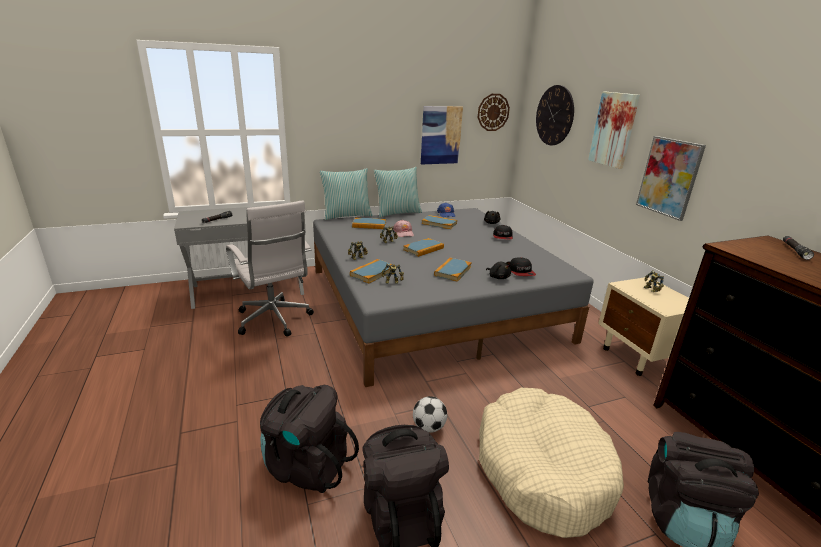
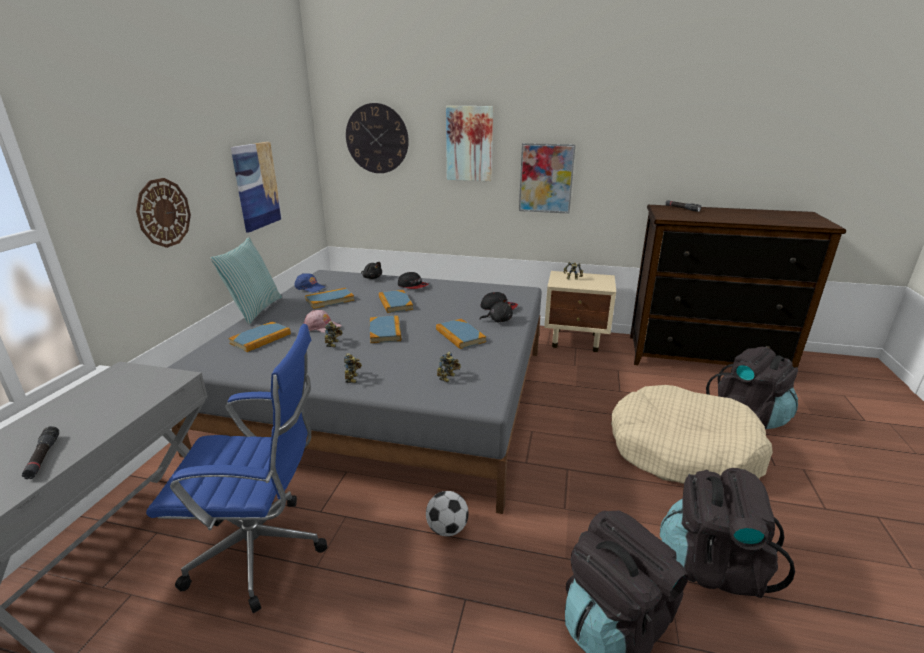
camera: 55 degrees left, 0 degrees up
white office chair [226,201,314,337] -> blue office chair [146,324,327,613]
pillow [320,168,373,220] -> none
book [350,259,396,283] -> book moved to [379,290,413,313]
football [413,396,447,433] -> football moved to [426,491,469,536]
wall clock [477,94,510,131] -> wall clock moved to [136,178,191,248]

